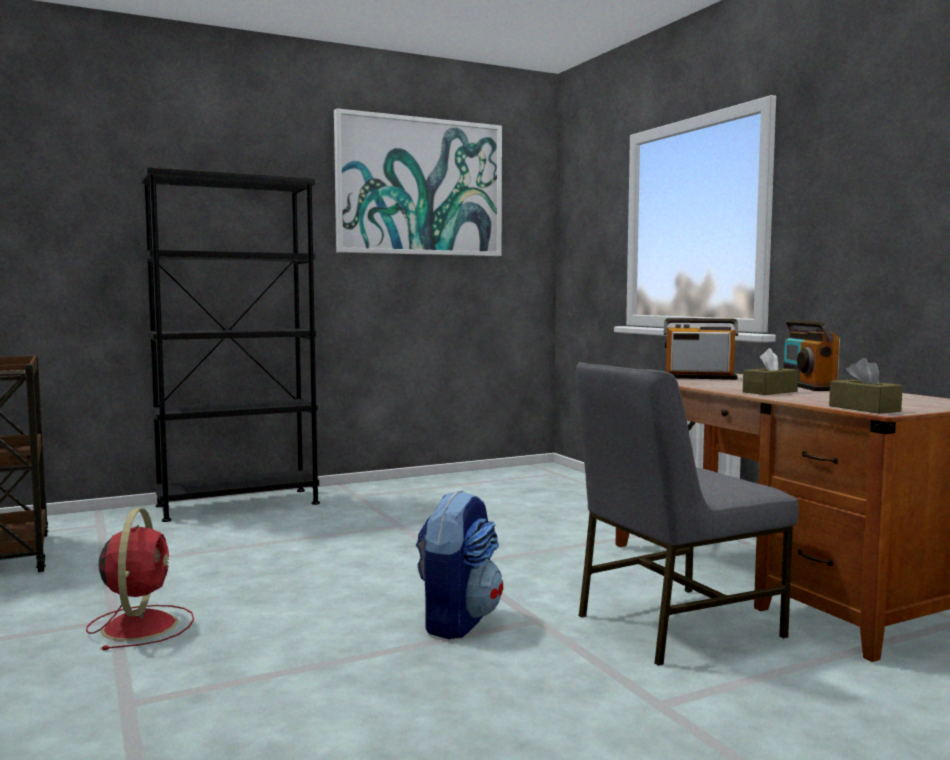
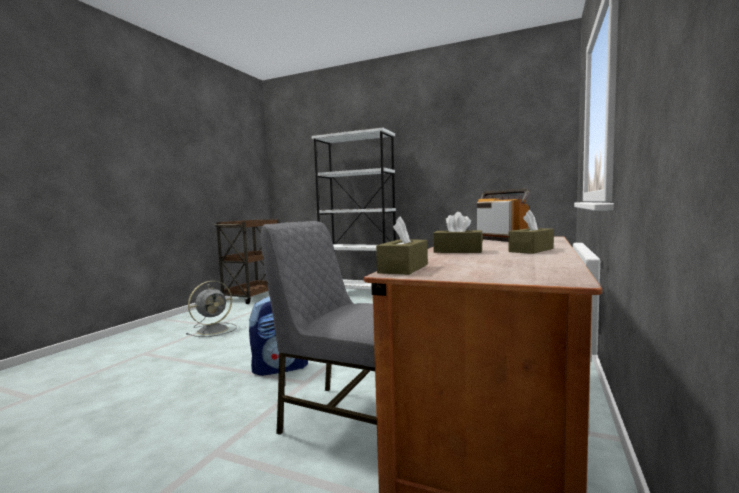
camera: 50 degrees right, 0 degrees up
red fan [86,508,194,650] -> grey fan [186,281,237,337]
black bookcase [141,167,320,522] -> white bookcase [311,127,396,290]
picture [334,108,502,256] -> none
radio [783,320,840,391] -> brown tissue box [508,210,554,254]

